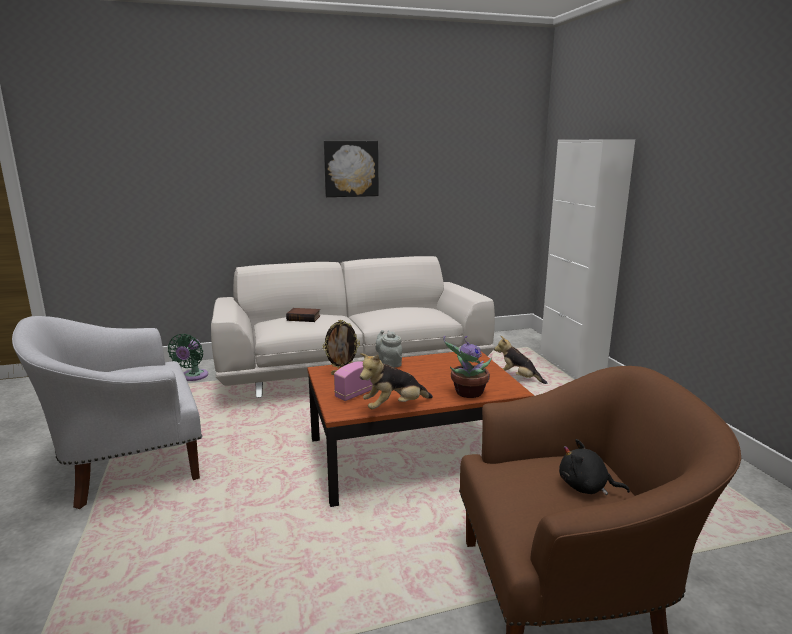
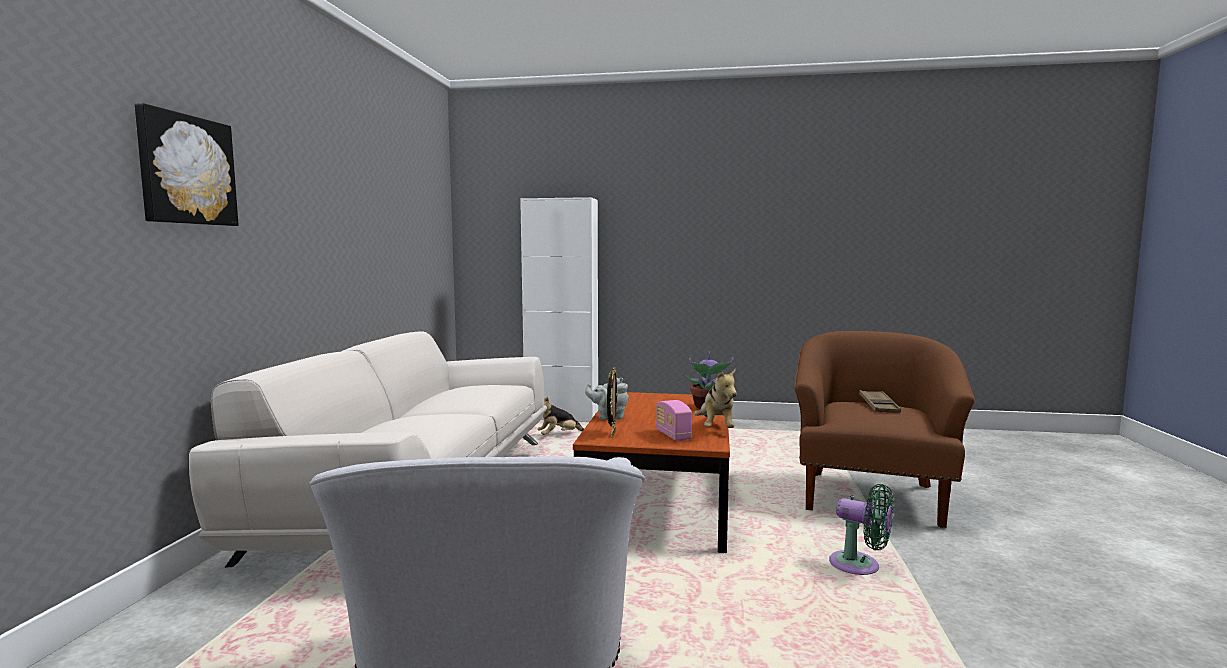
camera: 65 degrees left, 10 degrees down
green fan [168,334,208,381] -> green fan moved to [829,484,893,575]
book [286,308,321,322] -> none
picture [323,141,379,197] -> picture moved to [135,103,238,226]
black plush toy [559,439,630,495] -> brown tray [859,390,901,413]

